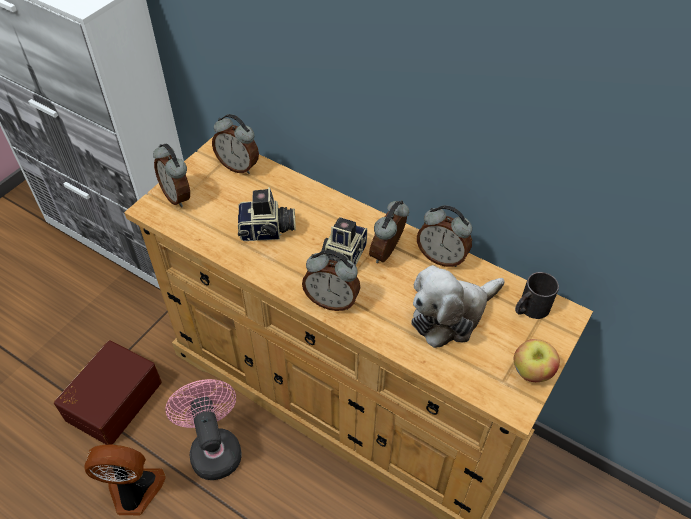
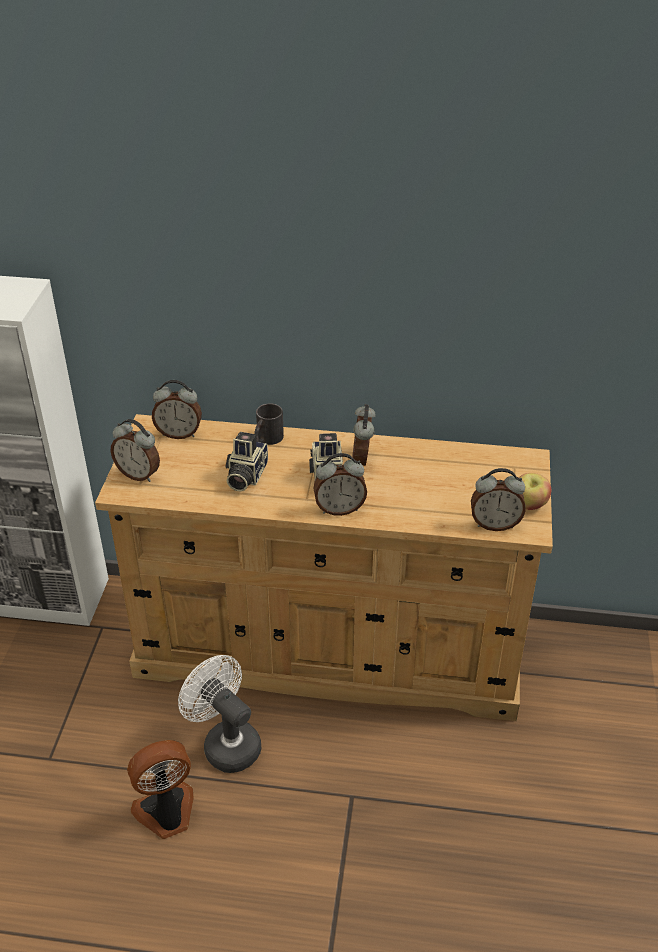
camera: 25 degrees left, 10 degrees down
brown storage box [54,340,162,445] -> none
pink fan [165,379,242,480] -> white fan [178,655,261,773]
camera [238,187,296,241] -> camera turned 135 degrees clockwise [225,432,268,492]
plush toy [411,265,505,348] -> none
alarm clock [417,205,472,267] -> alarm clock moved to [471,468,526,531]
black mug [515,272,559,319] -> black mug moved to [254,403,284,445]

